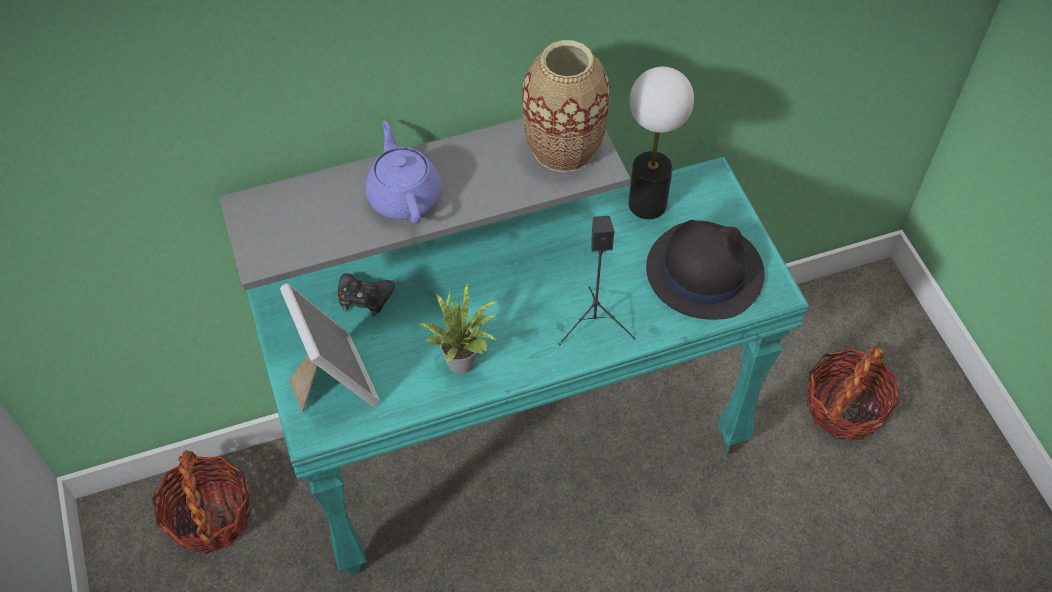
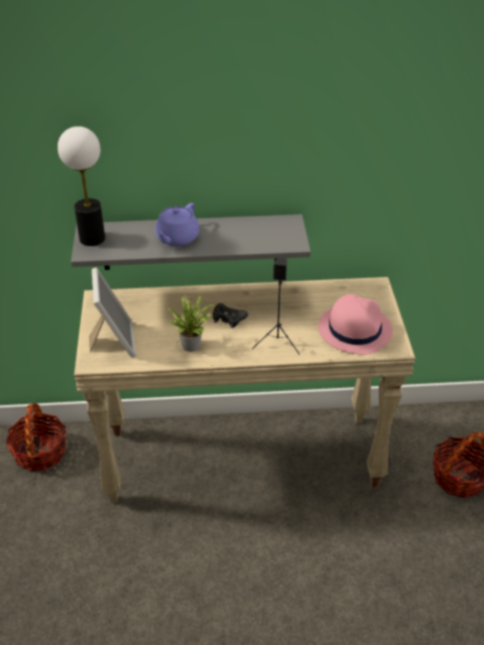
camera: 15 degrees right, 15 degrees down
turquoise console table [246,157,809,576] -> beige console table [74,277,416,503]
black game controller [338,273,395,316] -> black game controller moved to [213,303,248,328]
purple teapot [365,121,441,224] -> purple teapot turned 150 degrees counterclockwise [155,203,200,246]
vase [522,40,610,172] -> none
table lamp [629,67,694,219] -> table lamp moved to [58,126,105,246]
black hat [646,220,765,320] -> pink hat [318,294,393,355]

